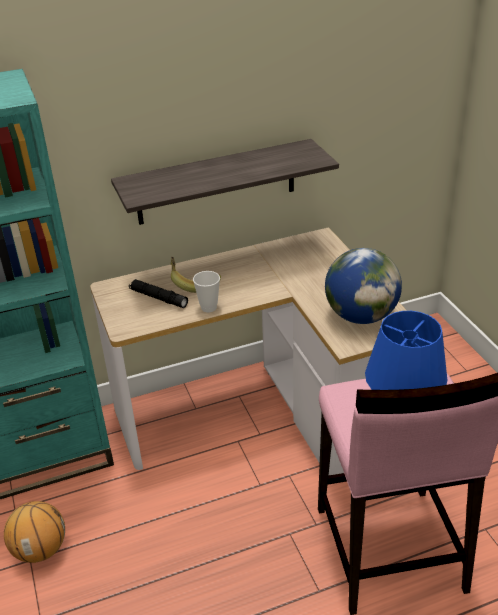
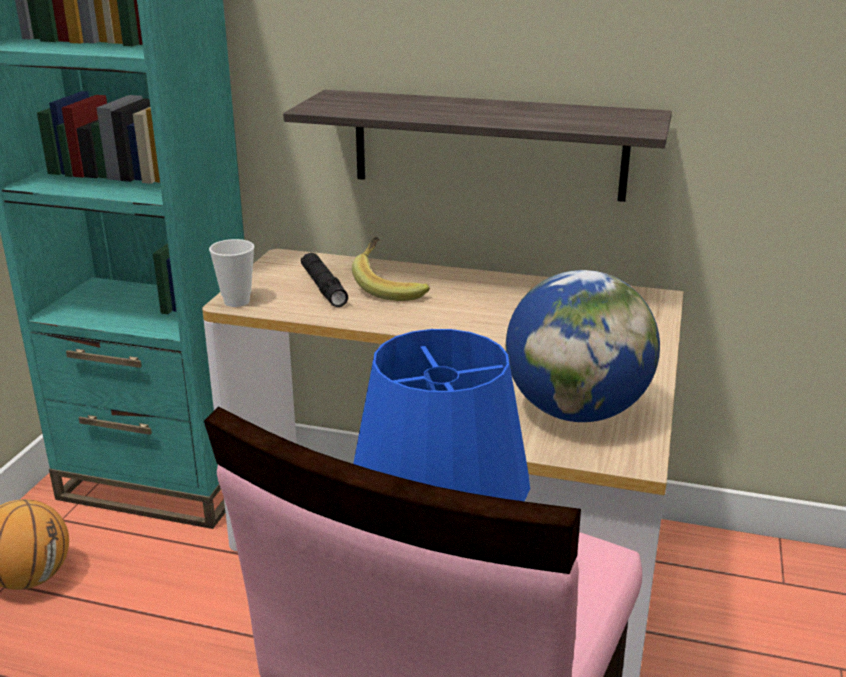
camera: 35 degrees right, 10 degrees down
cup [193,271,220,312] -> cup moved to [209,239,254,307]

